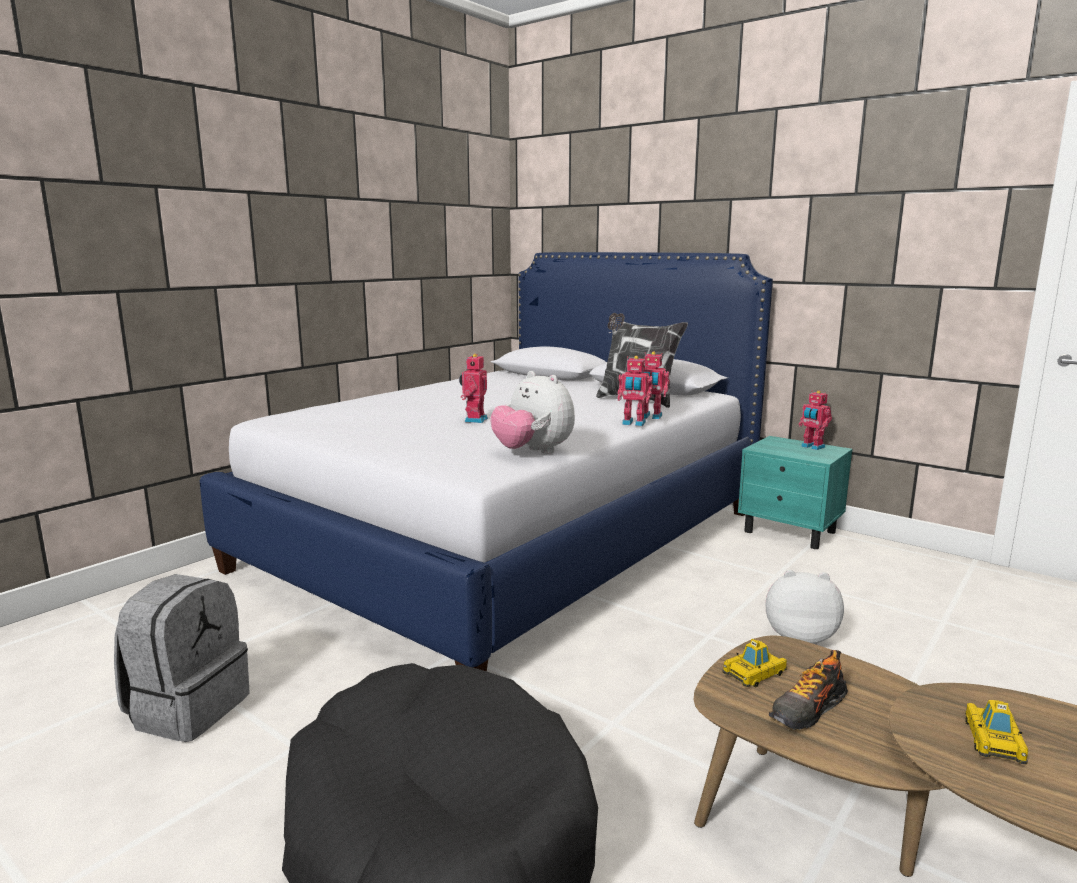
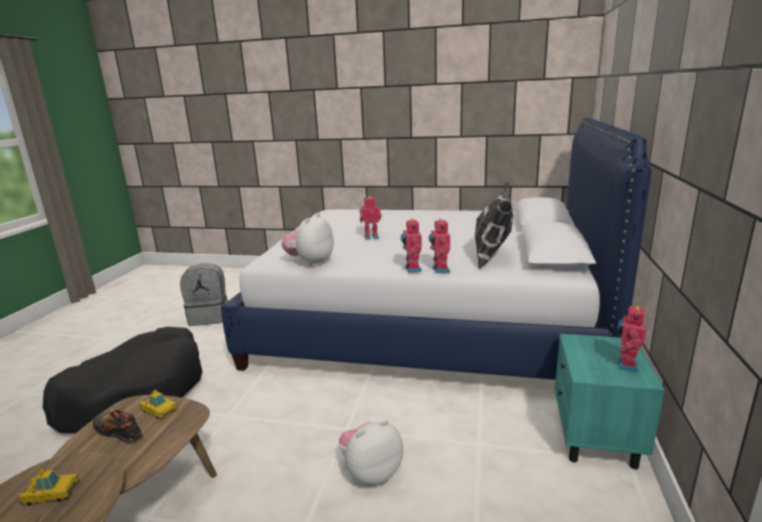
camera: 65 degrees right, 5 degrees up
plush toy [766,570,844,645] -> plush toy turned 105 degrees counterclockwise [339,420,403,485]

